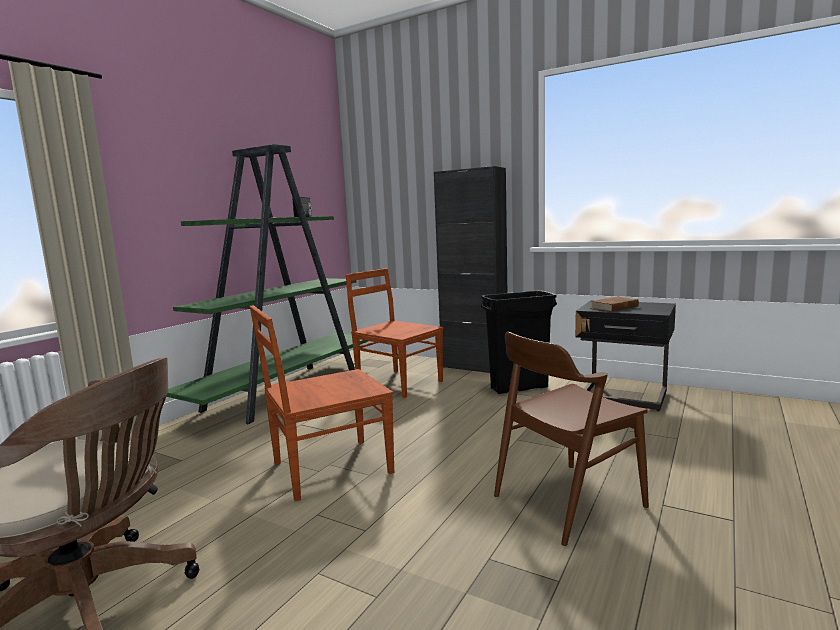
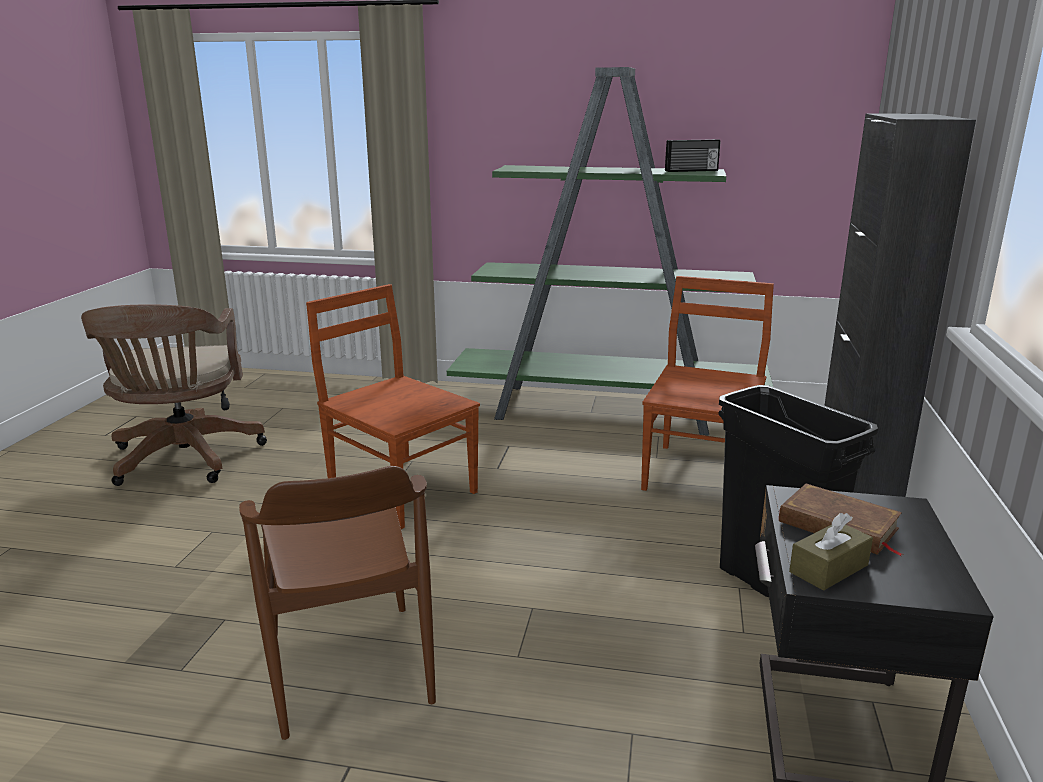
camera: 70 degrees right, 10 degrees up
brown chair [494,332,649,546] -> brown chair turned 150 degrees counterclockwise [239,466,436,740]
none -> brown tissue box [789,513,873,591]

